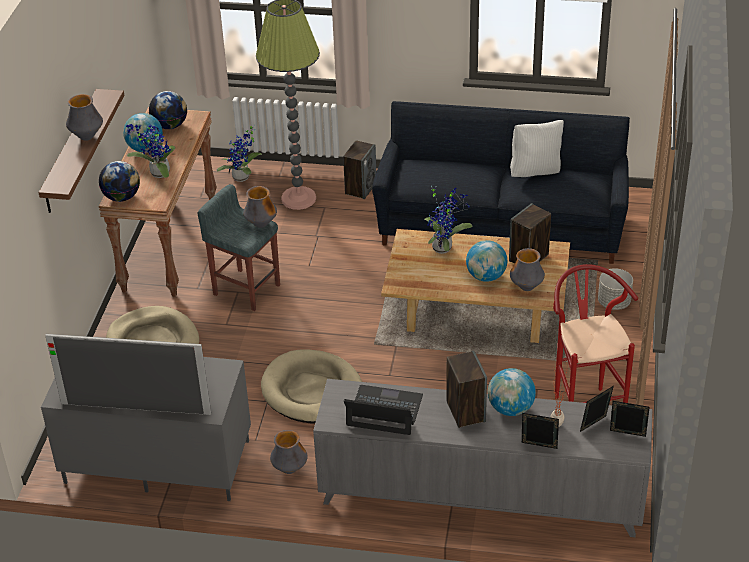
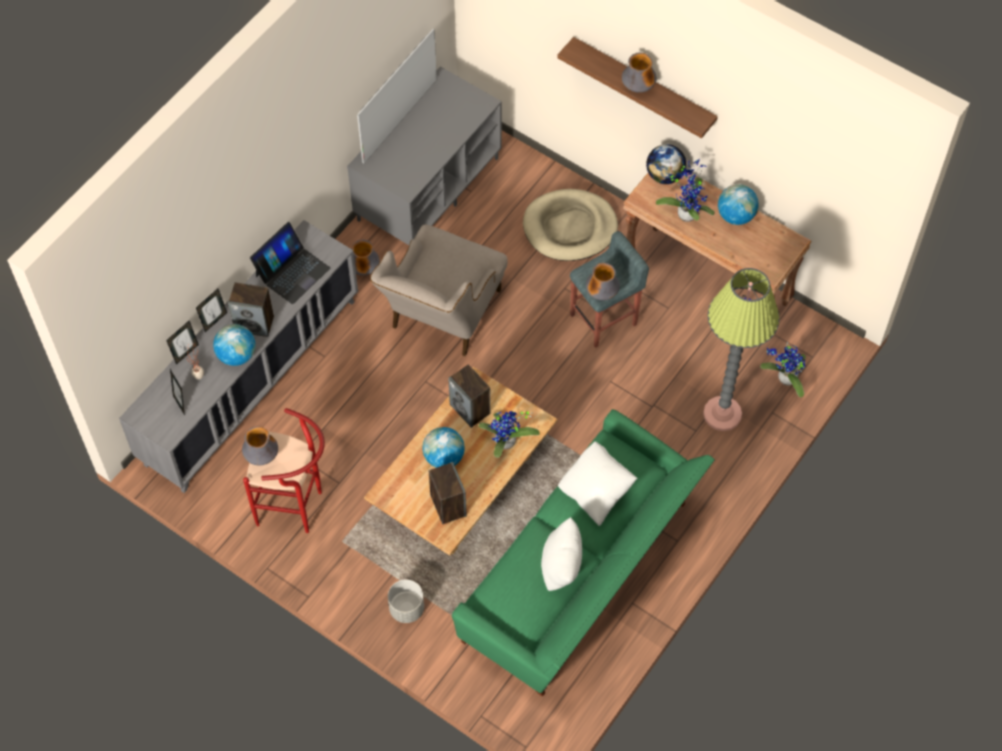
camera: 115 degrees right, 20 degrees up
globe [149,91,187,129] -> none
beige dog bed [261,349,362,423] -> beige armchair [370,224,507,356]
speaker [343,140,376,199] -> speaker moved to [448,364,490,428]
black sofa [372,101,630,264] -> green sofa [452,409,715,697]
vase [510,248,545,291] -> vase moved to [242,426,278,465]
picture frame [610,401,650,437] -> picture frame moved to [196,289,227,332]
none -> white pillow [558,441,637,526]

